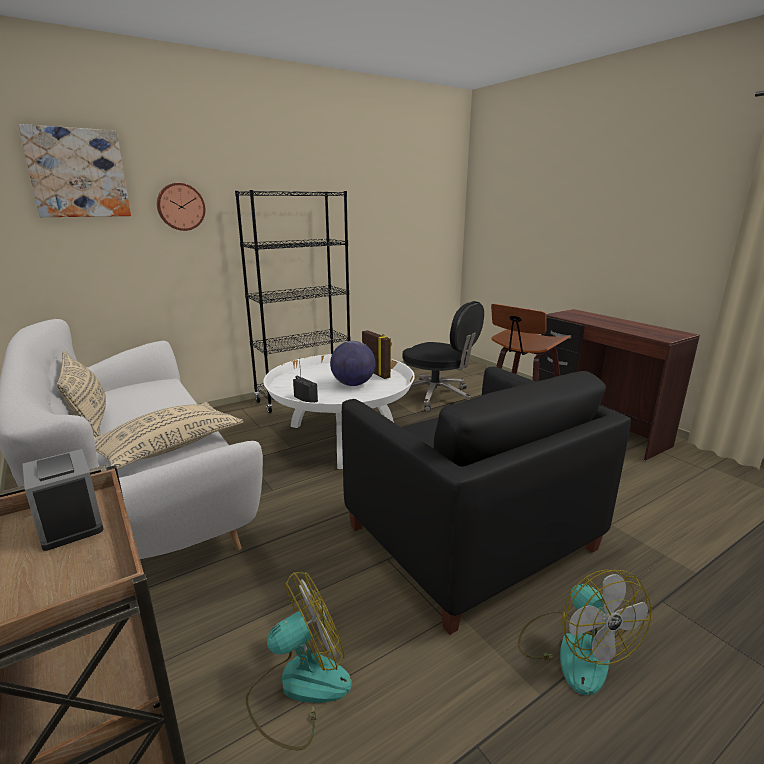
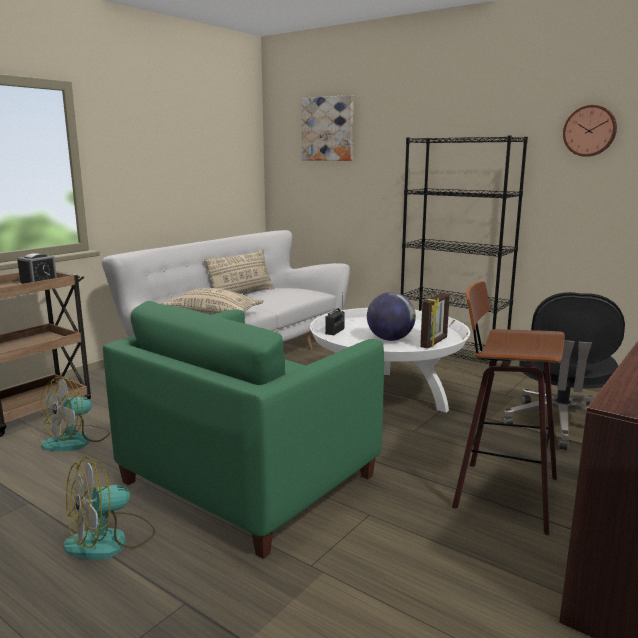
camera: 70 degrees right, 5 degrees down
wall clock [157,183,205,231] -> wall clock moved to [563,105,617,157]
fan [246,572,352,750] -> fan turned 90 degrees clockwise [41,376,110,451]
black armchair [342,366,631,635] -> green armchair [103,301,384,559]

